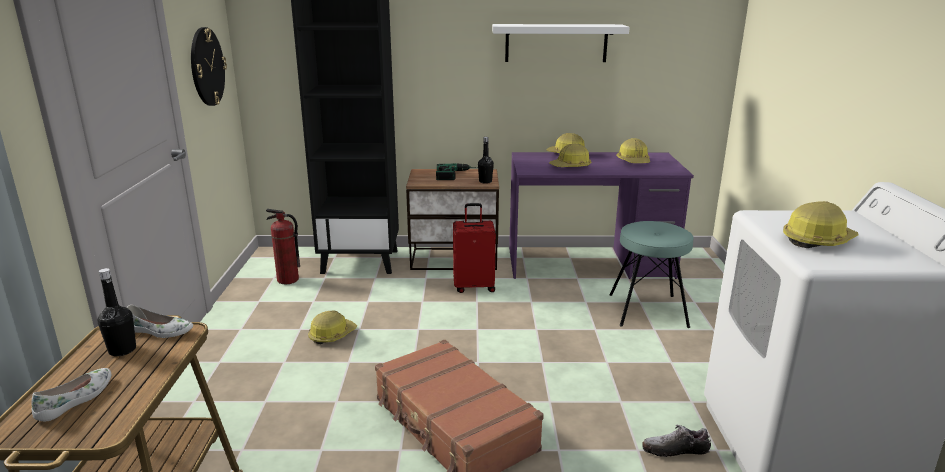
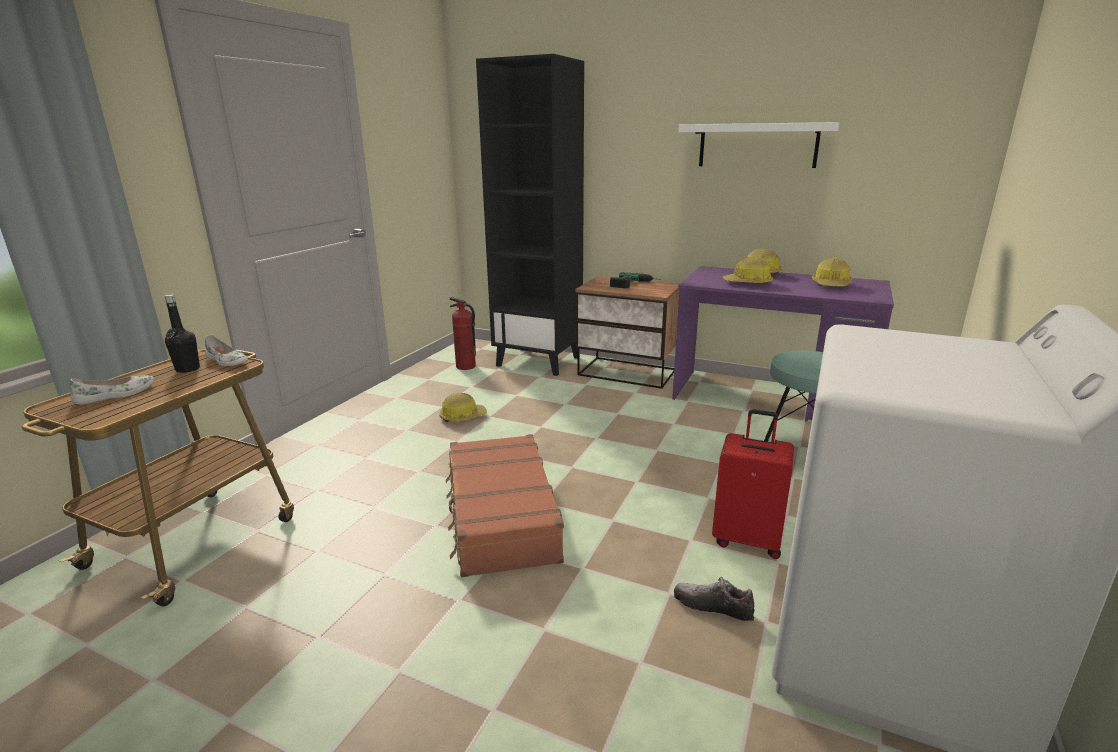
camera: 25 degrees right, 0 degrees up
wall clock [191,27,227,106] -> none
red suitcase [453,203,496,293] -> red suitcase moved to [712,409,794,559]
black bottle [478,137,494,184] -> none
hard hat [783,201,859,248] -> none

